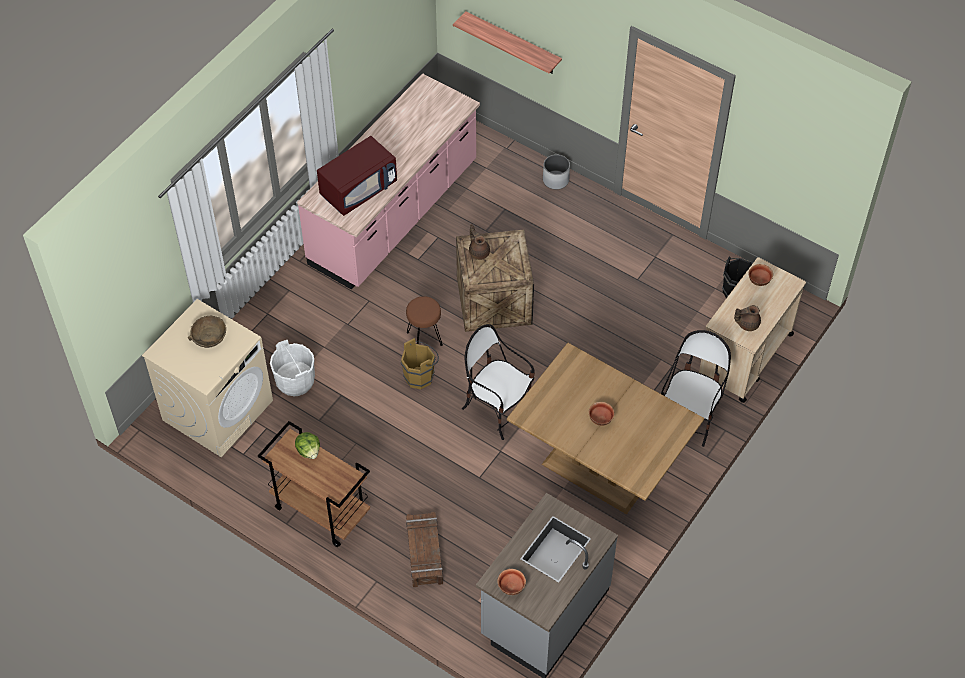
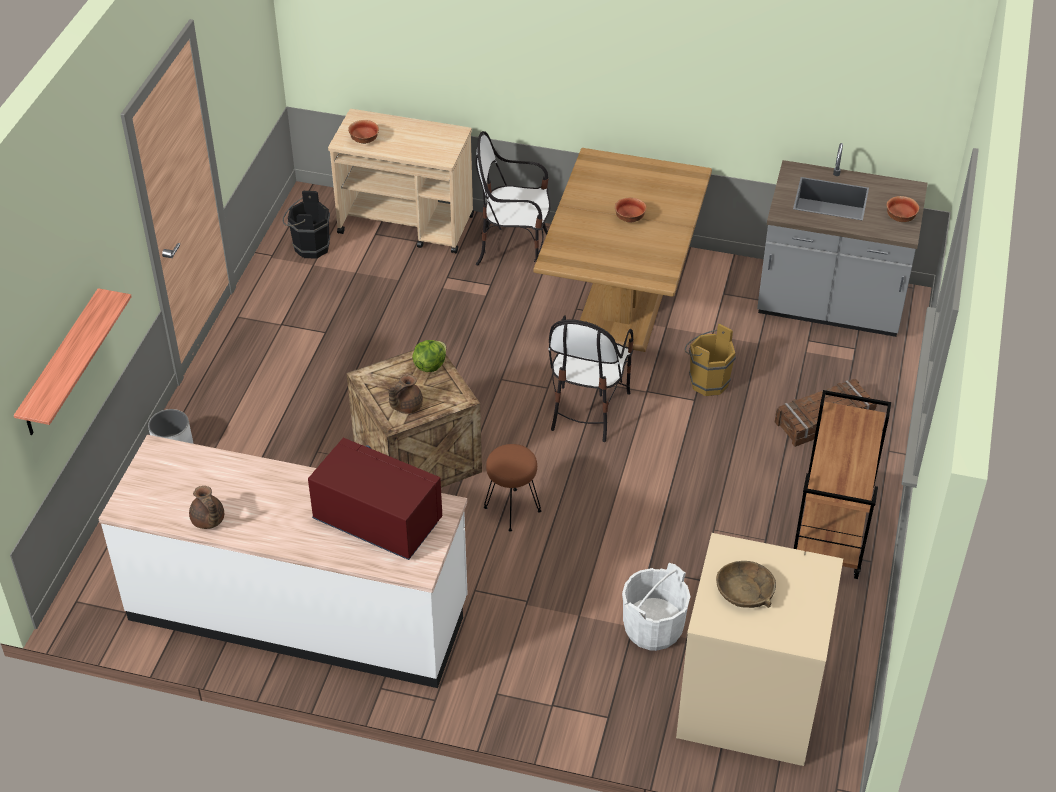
camera: 110 degrees left, 10 degrees down
lettuce [295,432,320,459] -> lettuce moved to [412,340,446,372]
pink counter [297,73,480,289] -> white counter [99,435,468,688]
brown bucket [401,338,439,389] -> brown bucket moved to [685,324,736,396]
brown teapot [734,305,761,331] -> brown teapot moved to [189,486,224,529]

